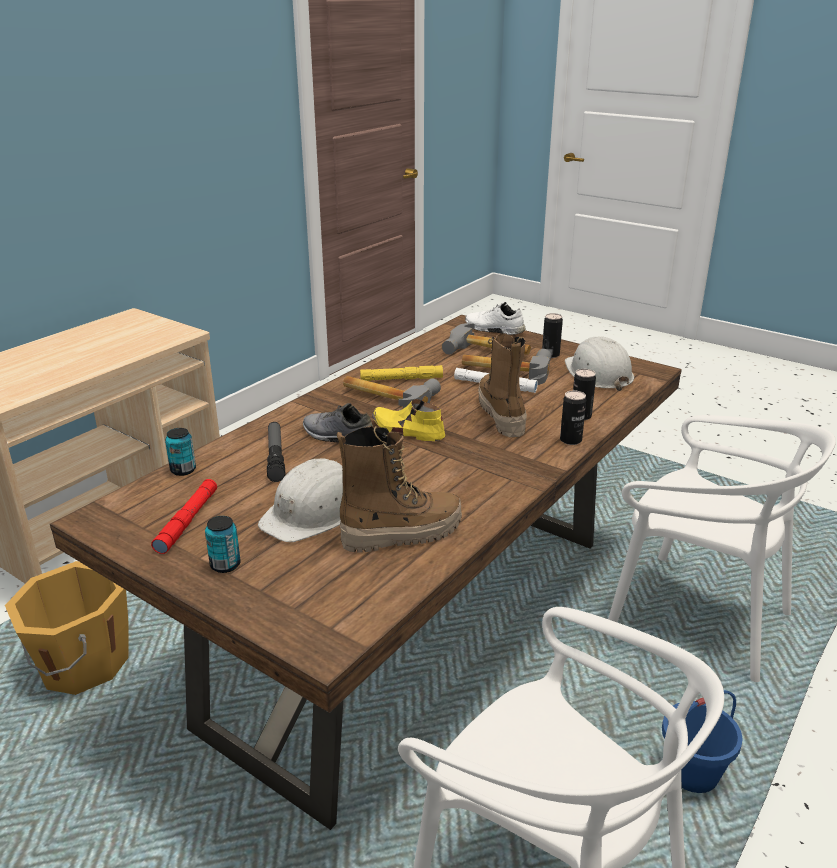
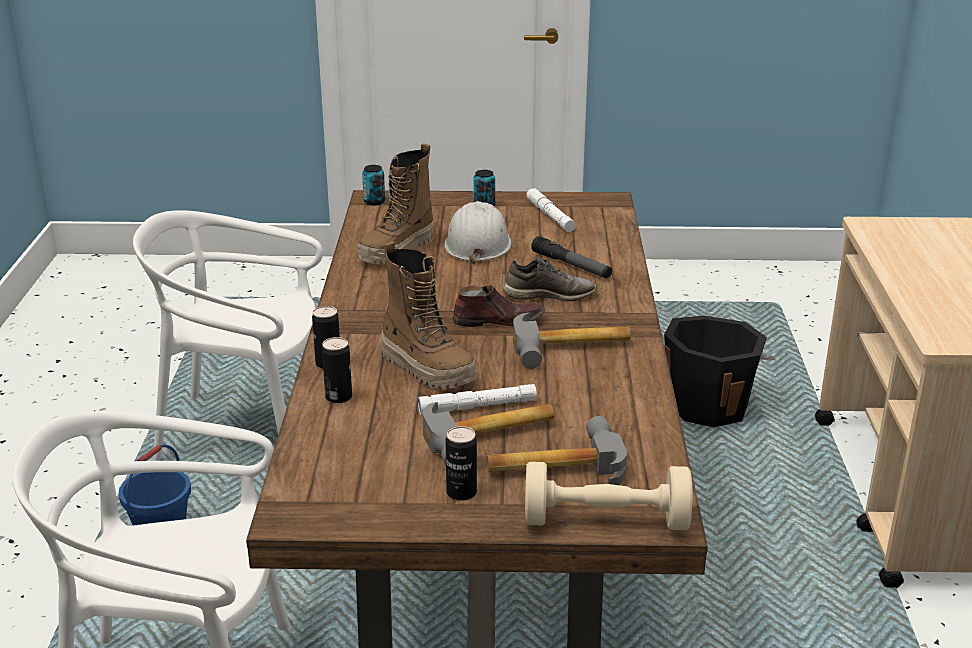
camera: 145 degrees right, 0 degrees up
orange bucket [5,561,129,695] -> black bucket [662,316,775,427]
red flashlight [151,479,217,554] -> white flashlight [526,188,576,232]
can [165,428,196,476] -> can moved to [362,165,385,206]
yellow flashlight [360,365,443,381] -> none
yellow shoe [372,399,445,441] -> brown shoe [452,285,545,327]
white shoe [465,301,525,335] -> beige dumbbell [525,462,692,530]
white hard hat [565,337,634,391] -> none

